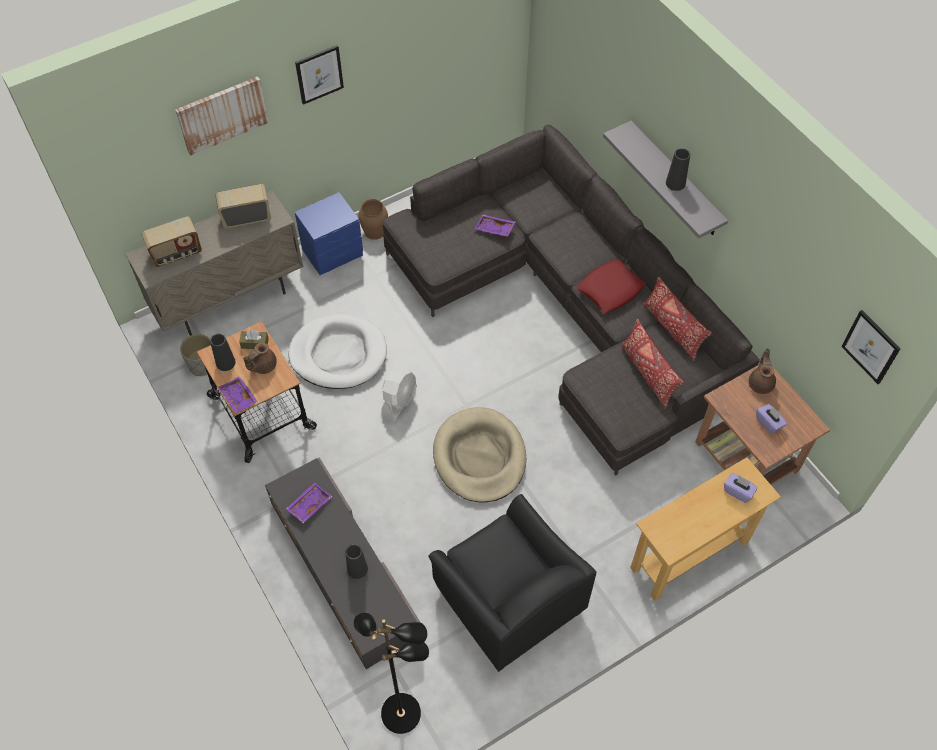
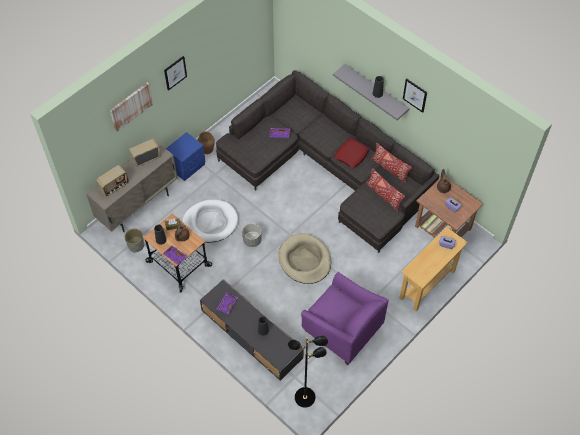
camera: 15 degrees left, 0 degrees up
white fan [381,368,417,421] -> grey planter [242,223,262,247]
black armchair [429,494,597,672] -> purple armchair [301,272,388,365]
picture [841,310,901,384] -> picture moved to [403,79,427,113]

